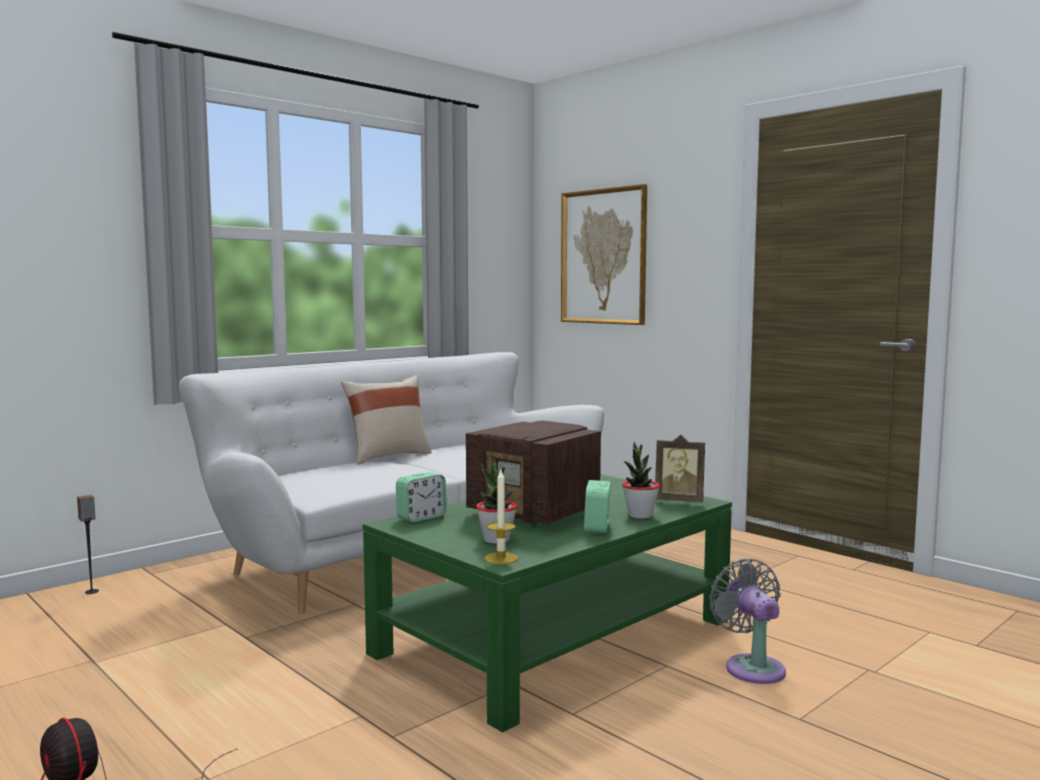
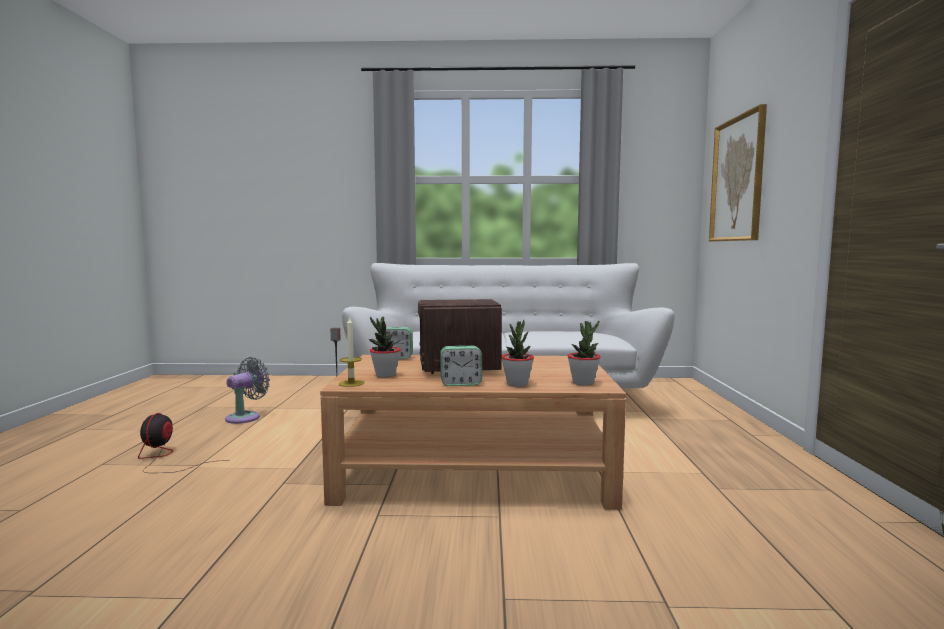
camera: 45 degrees right, 0 degrees up
beige pillow [341,375,432,464] -> none
green coffee table [363,474,732,732] -> brown coffee table [320,355,626,510]
alarm clock [584,480,611,534] -> alarm clock turned 150 degrees counterclockwise [440,346,482,386]
picture frame [655,435,705,502] -> potted plant [567,321,600,386]
grey fan [709,559,786,684] -> grey fan moved to [225,357,270,424]

